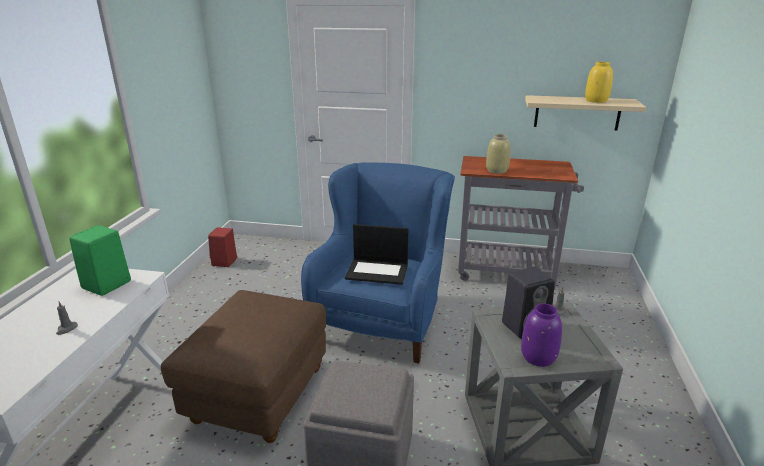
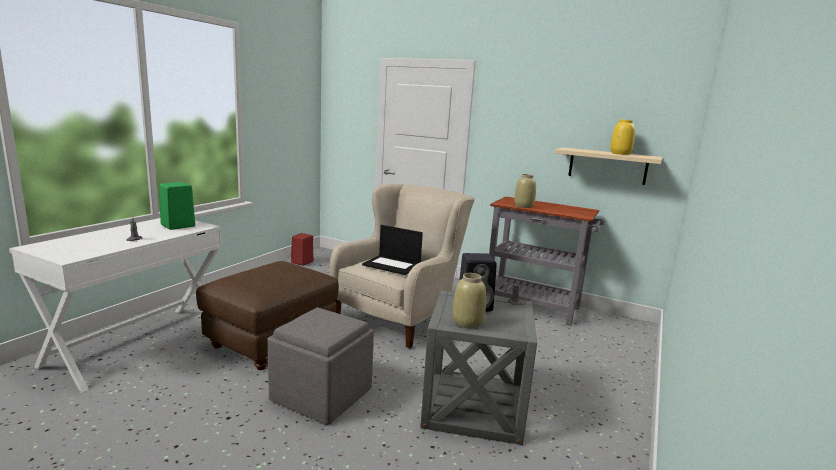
camera: 15 degrees right, 10 degrees down
blue armchair [301,162,455,364] -> beige armchair [329,184,475,348]
purple vase [521,303,562,367] -> beige vase [453,273,486,329]

